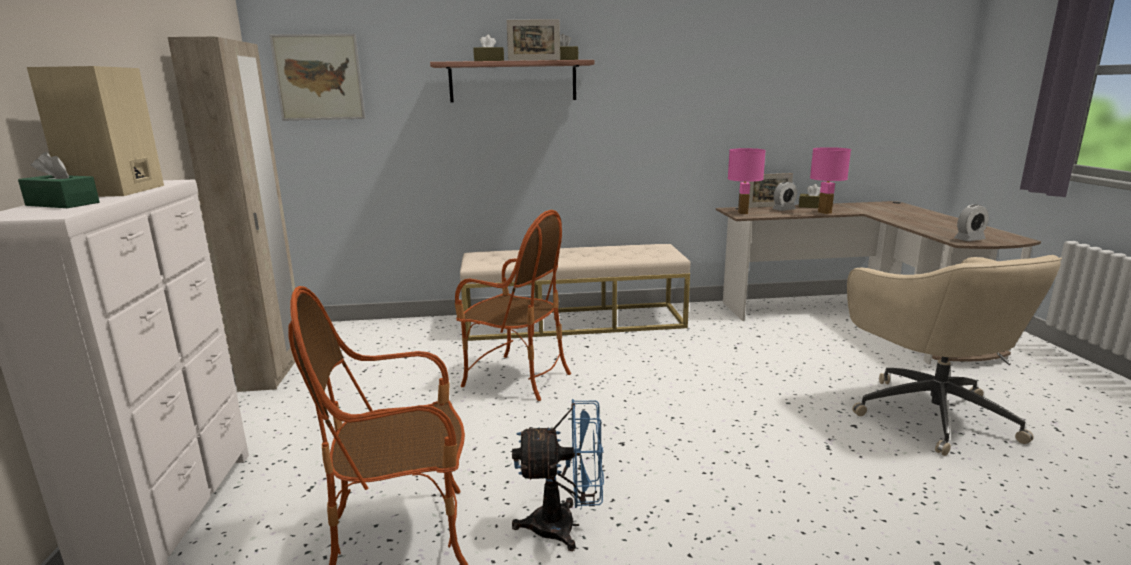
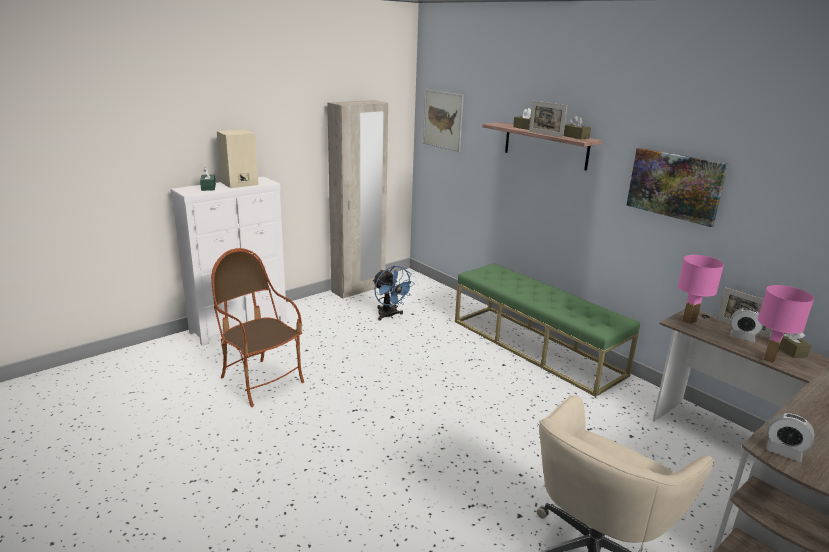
camera: 55 degrees right, 5 degrees up
armchair [455,210,571,401] -> none
beige bench [460,244,690,341] -> green bench [455,263,640,397]
blue fan [512,399,604,551] -> blue fan moved to [373,266,415,321]
none -> picture [627,148,728,227]

